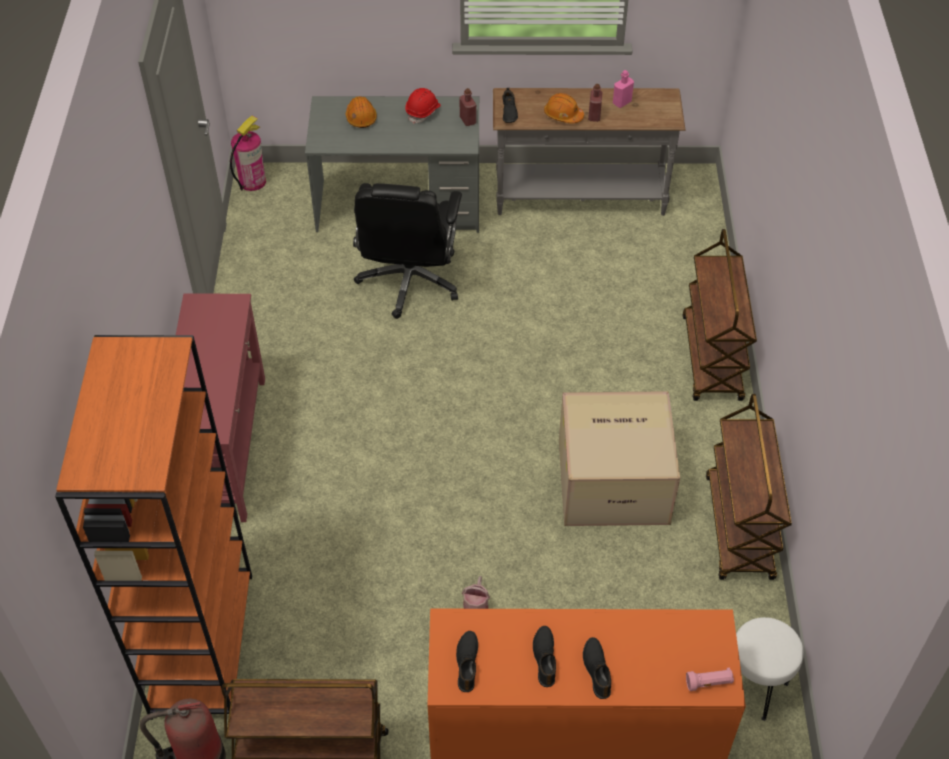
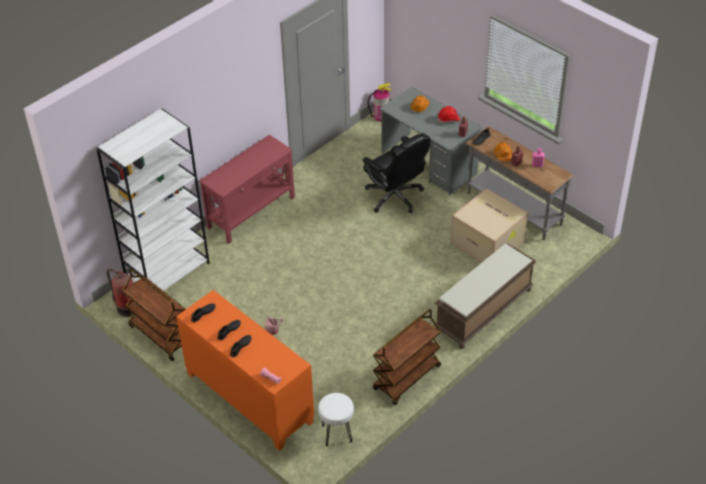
camera: 45 degrees right, 5 degrees down
orange bookcase [55,335,252,720] -> white bookcase [96,109,209,291]
black office chair [353,183,462,319] -> black office chair turned 90 degrees counterclockwise [363,133,430,213]
cardboard box [559,391,680,526] -> cardboard box moved to [451,188,529,263]
brown cart [682,229,757,401] -> brown bench [434,243,536,349]

